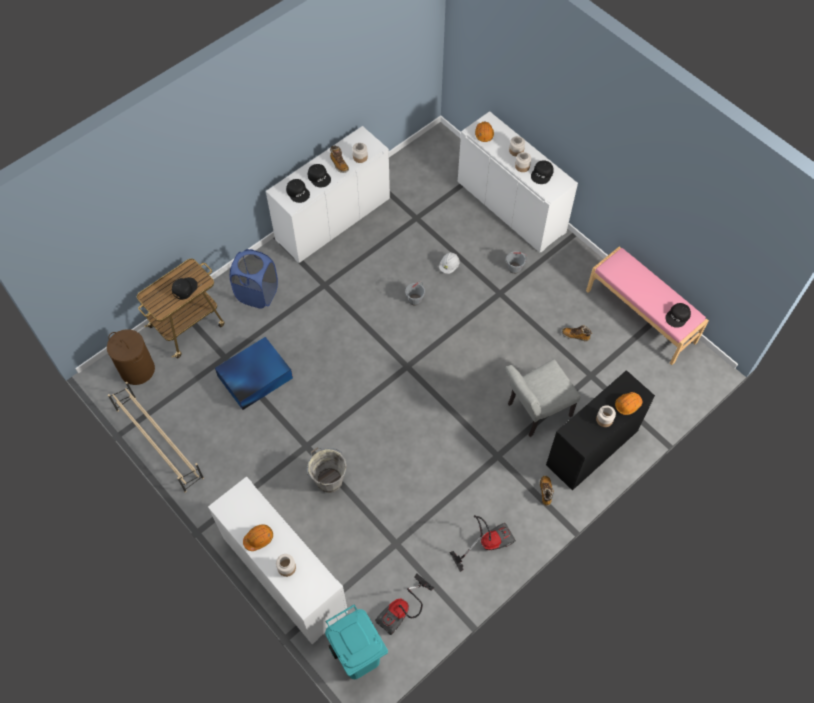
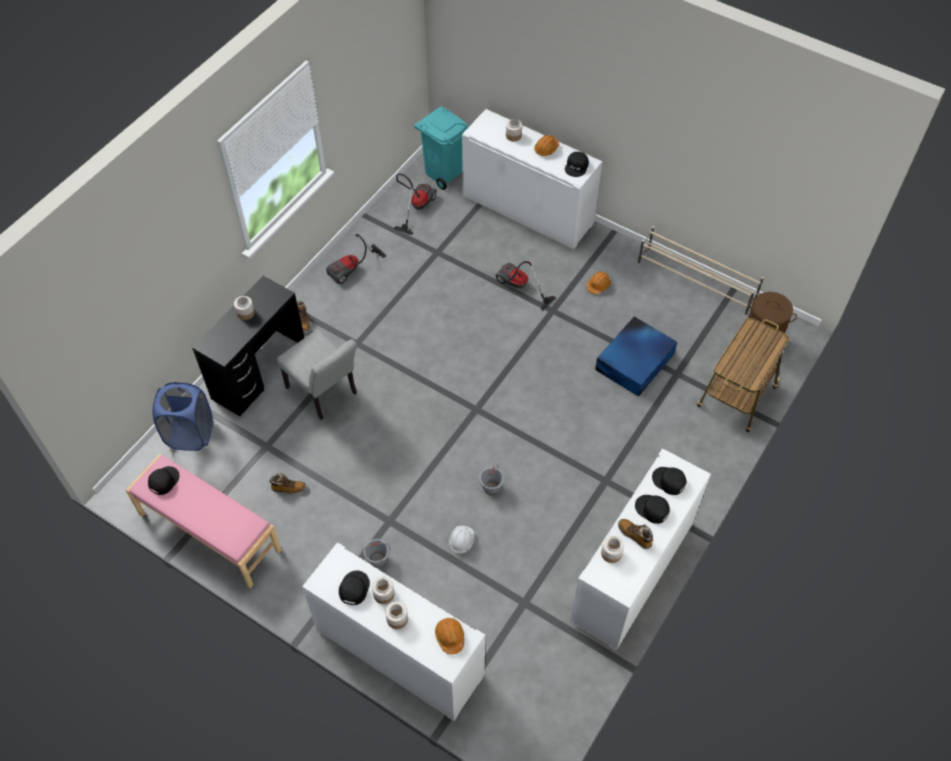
camera: 165 degrees right, 5 degrees down
black cap [172,277,198,300] -> black cap moved to [565,152,589,177]
blue laundry basket [230,249,278,309] -> blue laundry basket moved to [153,382,213,451]
grey bucket [307,447,347,493] -> vacuum cleaner [495,261,556,311]
grey chair [505,359,581,437] -> grey chair turned 90 degrees clockwise [277,329,357,420]
orange hard hat [615,392,642,415] -> orange hard hat moved to [586,271,611,294]

